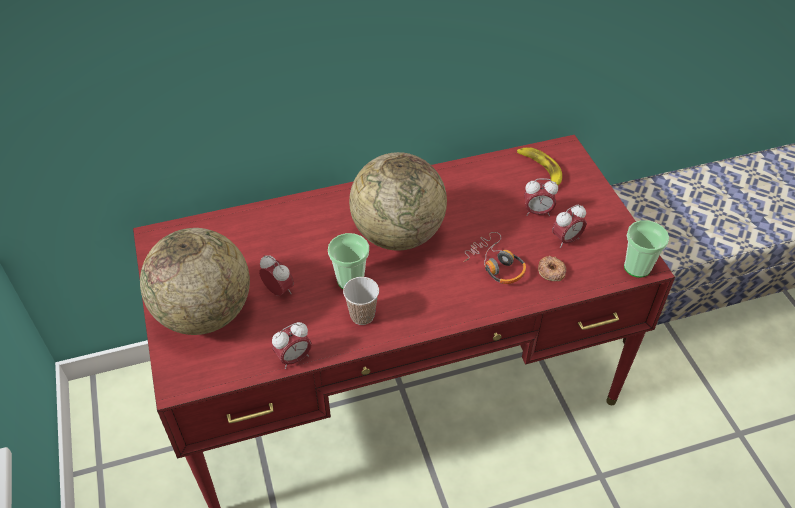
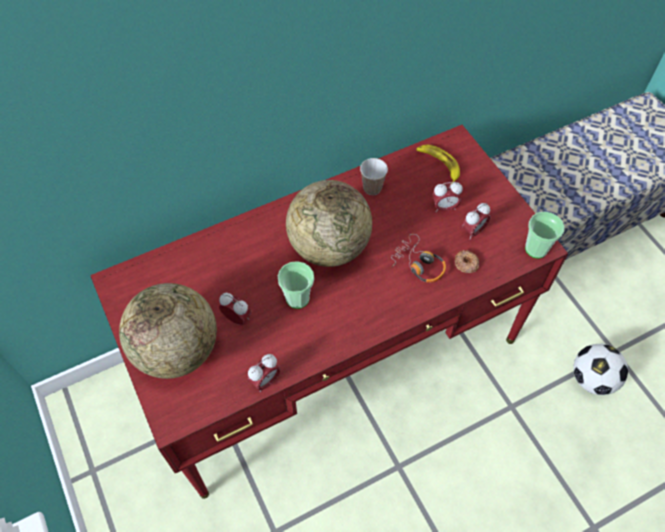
camera: 10 degrees left, 10 degrees up
cup [343,277,379,325] -> cup moved to [360,158,388,195]
none -> football [573,344,628,395]

